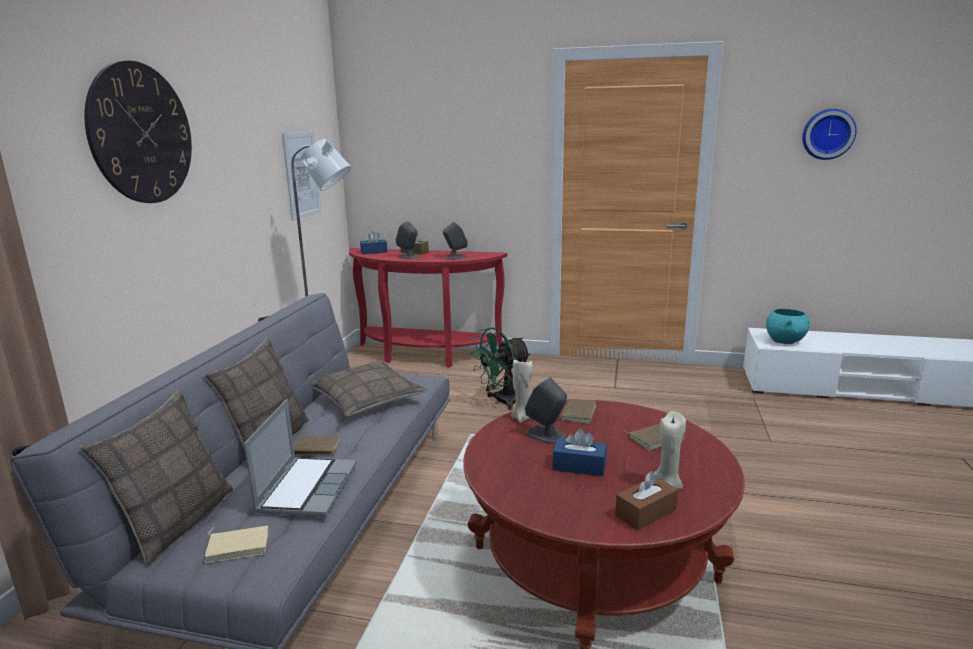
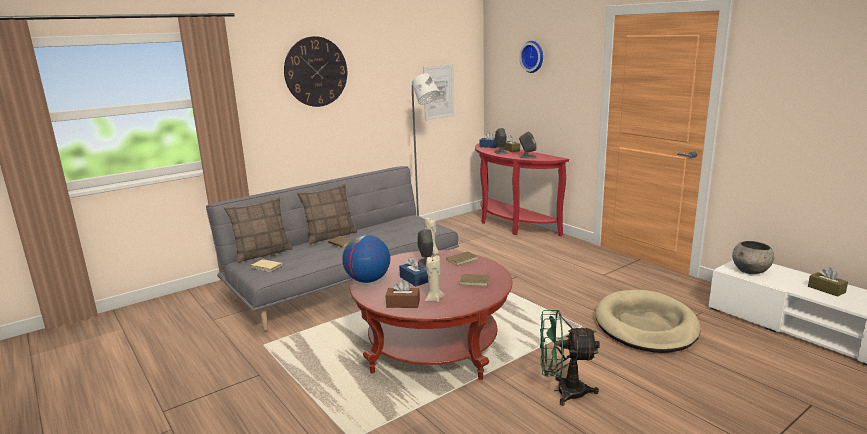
camera: 40 degrees right, 0 degrees up
laptop [244,399,357,516] -> none
pillow [312,362,427,416] -> none
green fan [469,327,531,410] -> green fan moved to [540,310,600,406]
turquoise bowl [766,309,810,344] -> grey bowl [732,241,774,274]
wall clock [802,109,857,160] -> wall clock moved to [519,41,543,73]
none -> globe [342,235,390,283]
none -> beige dog bed [595,290,701,353]
none -> brown tissue box [808,267,848,297]

